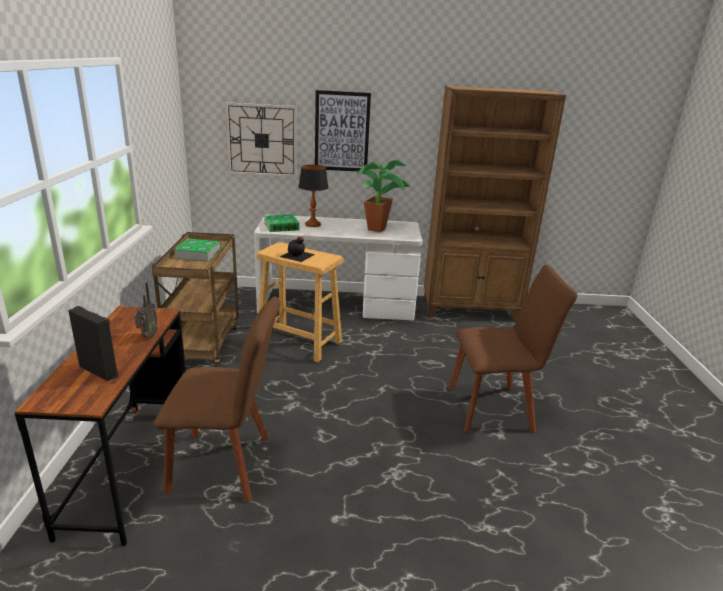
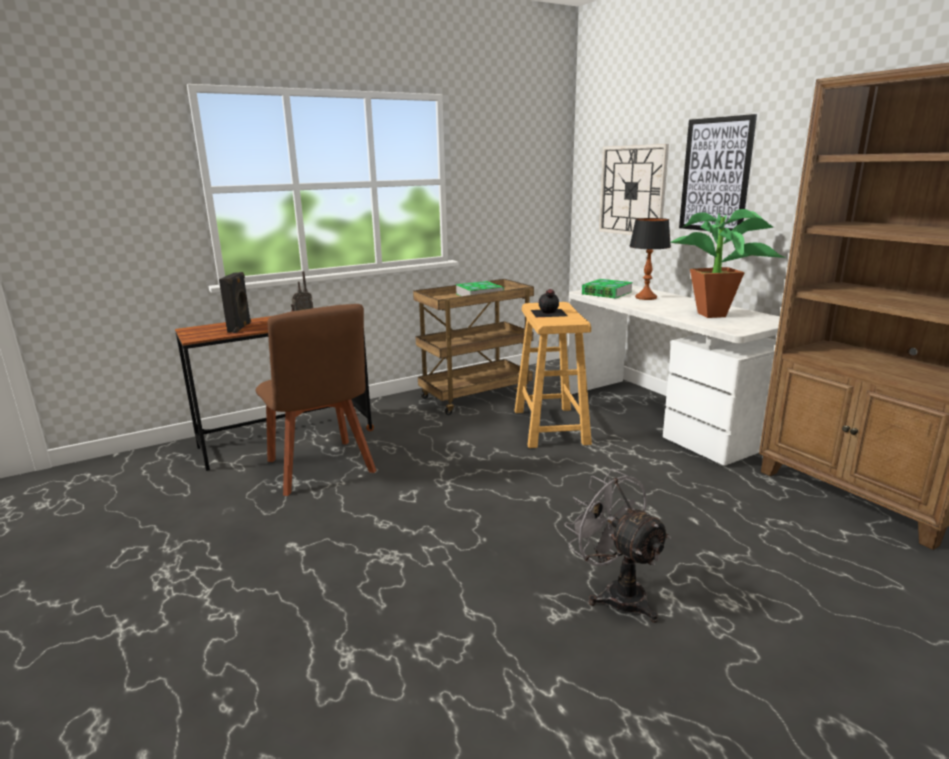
camera: 60 degrees right, 5 degrees down
brown chair [449,265,577,433] -> grey fan [564,469,671,622]

